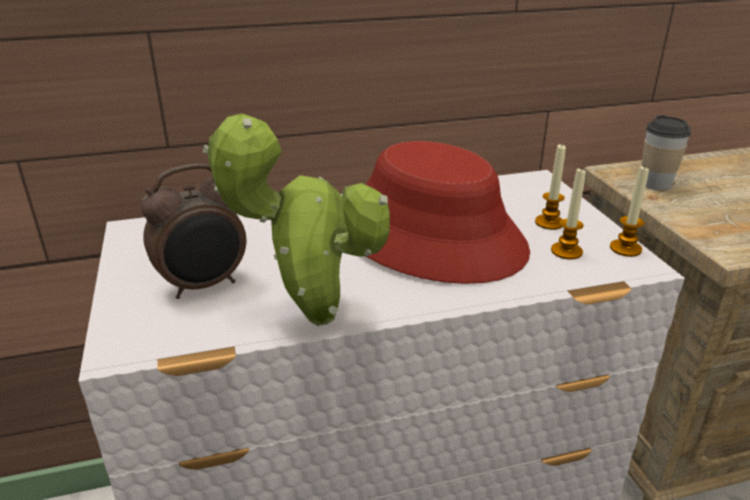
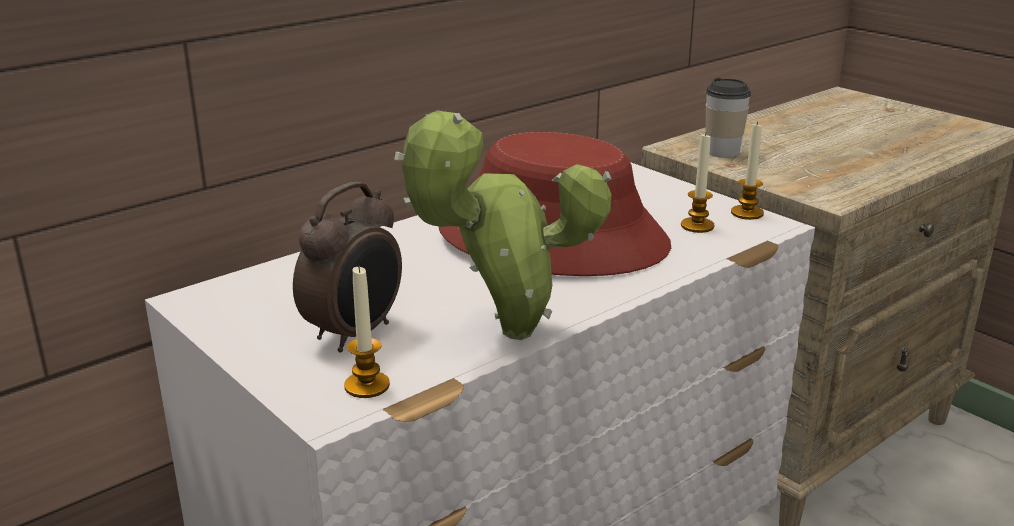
camera: 25 degrees left, 5 degrees down
candle [535,144,566,230] -> candle moved to [344,267,390,398]

